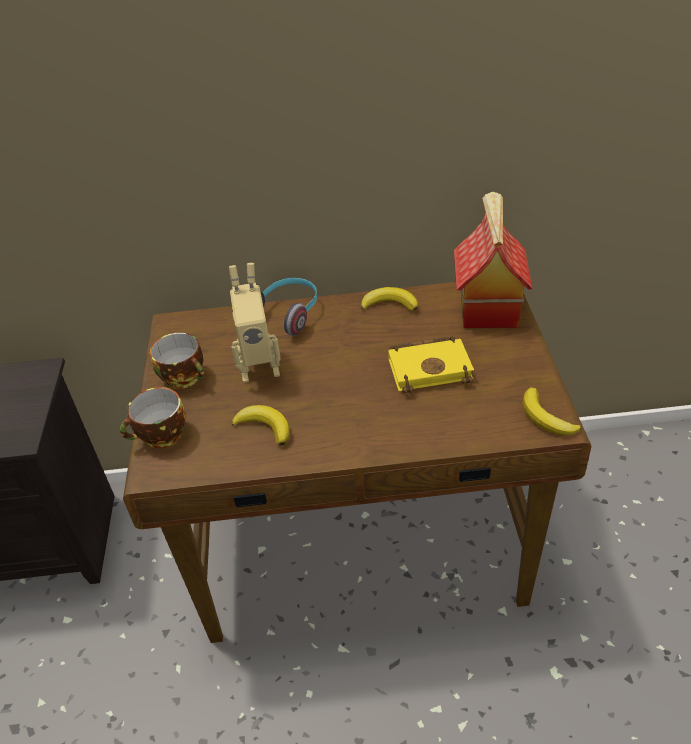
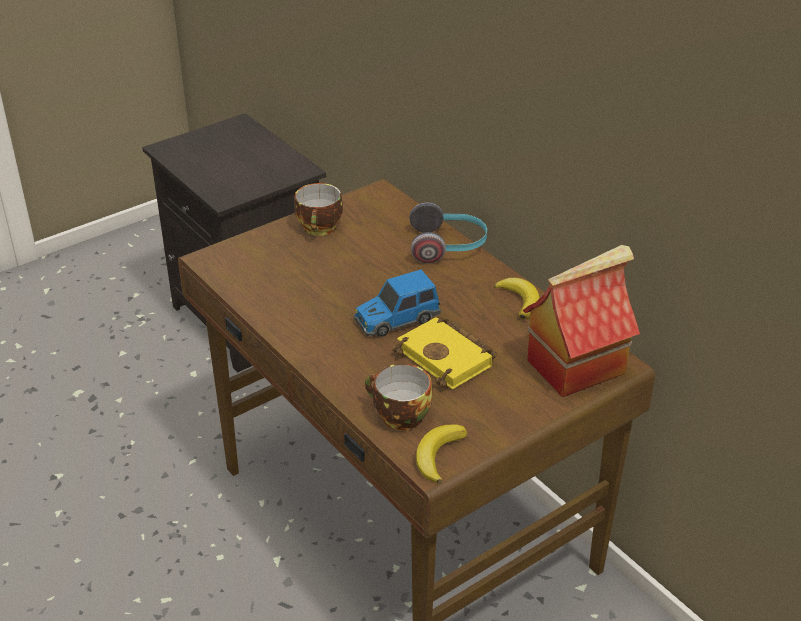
camera: 55 degrees right, 5 degrees down
cup [120,387,186,448] -> cup moved to [365,364,433,430]
toy robot [229,263,281,383] -> none
banana [232,405,290,446] -> none
none -> toy car [353,269,441,337]

